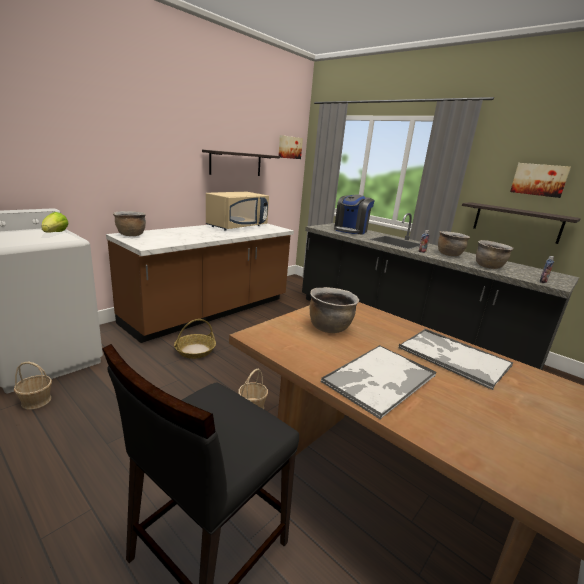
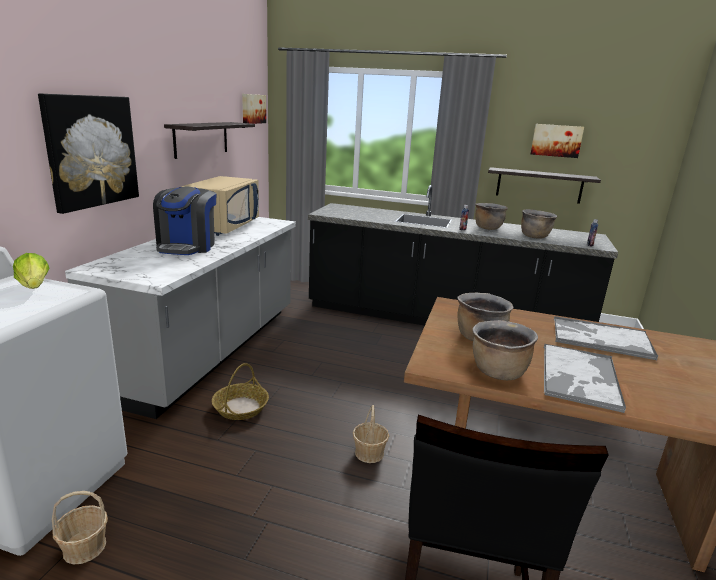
camera: 25 degrees left, 0 degrees up
brown counter [106,223,294,343] -> grey counter [65,217,296,419]
brown cooking pot [113,211,146,236] -> brown cooking pot moved to [472,320,538,380]
coffee machine [334,194,375,235] -> coffee machine moved to [153,186,217,255]
none -> picture [38,93,139,214]

